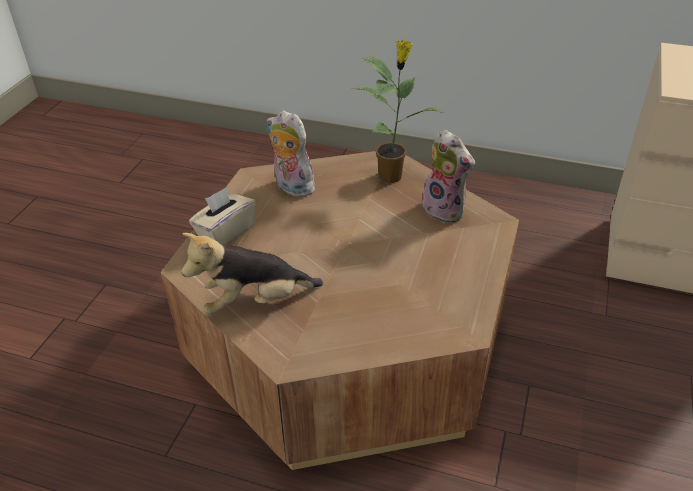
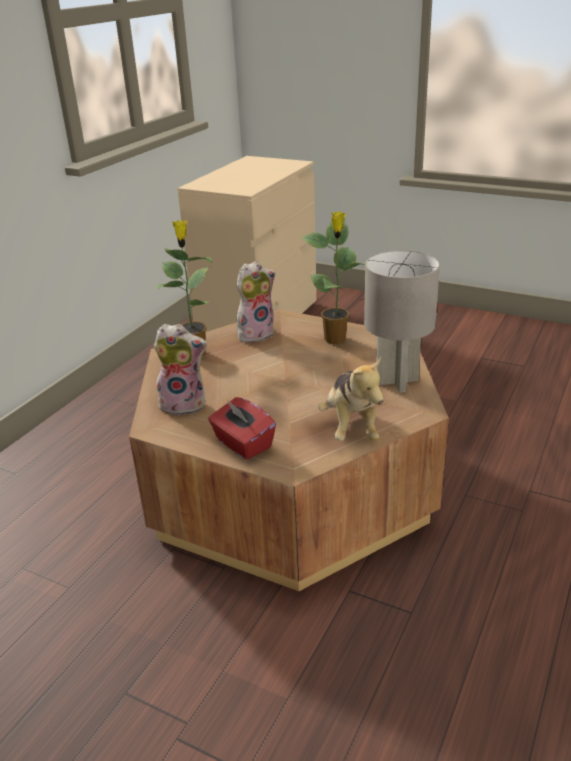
camera: 80 degrees left, 10 degrees down
beige tissue box [189,187,257,245] -> red tissue box [208,397,276,460]
plush toy [267,110,315,197] -> plush toy turned 135 degrees counterclockwise [154,324,207,416]
none -> potted plant [301,211,365,344]
none -> grey table lamp [364,250,440,393]

